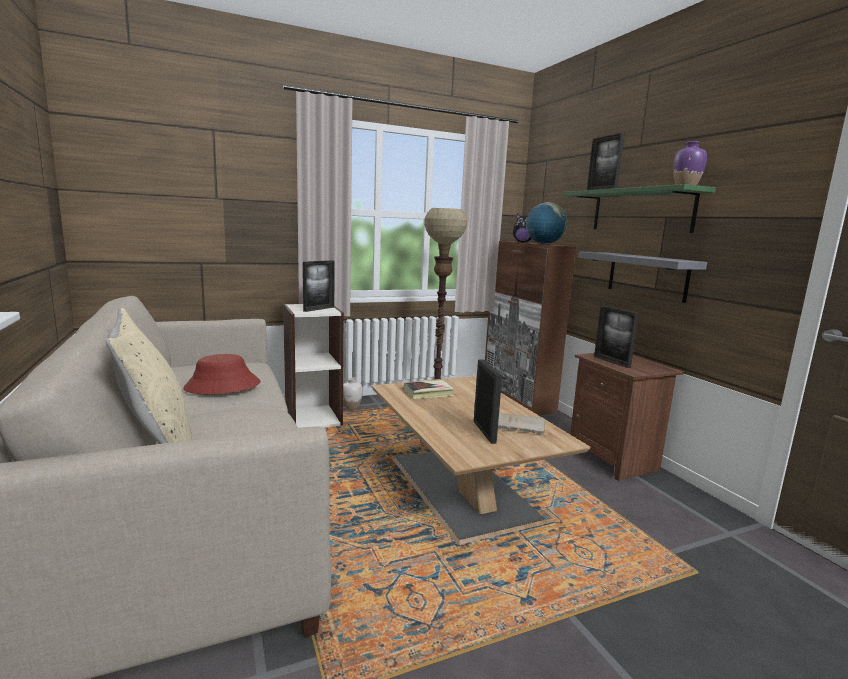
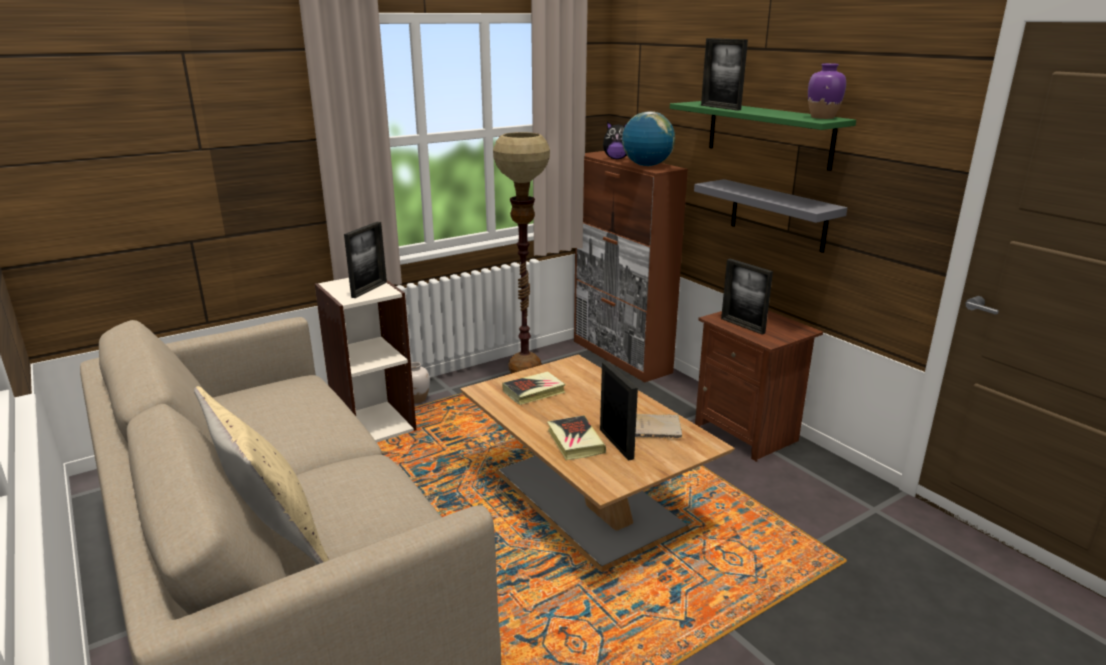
camera: 10 degrees left, 10 degrees up
red hat [183,354,261,394] -> none
none -> book [547,415,606,460]

